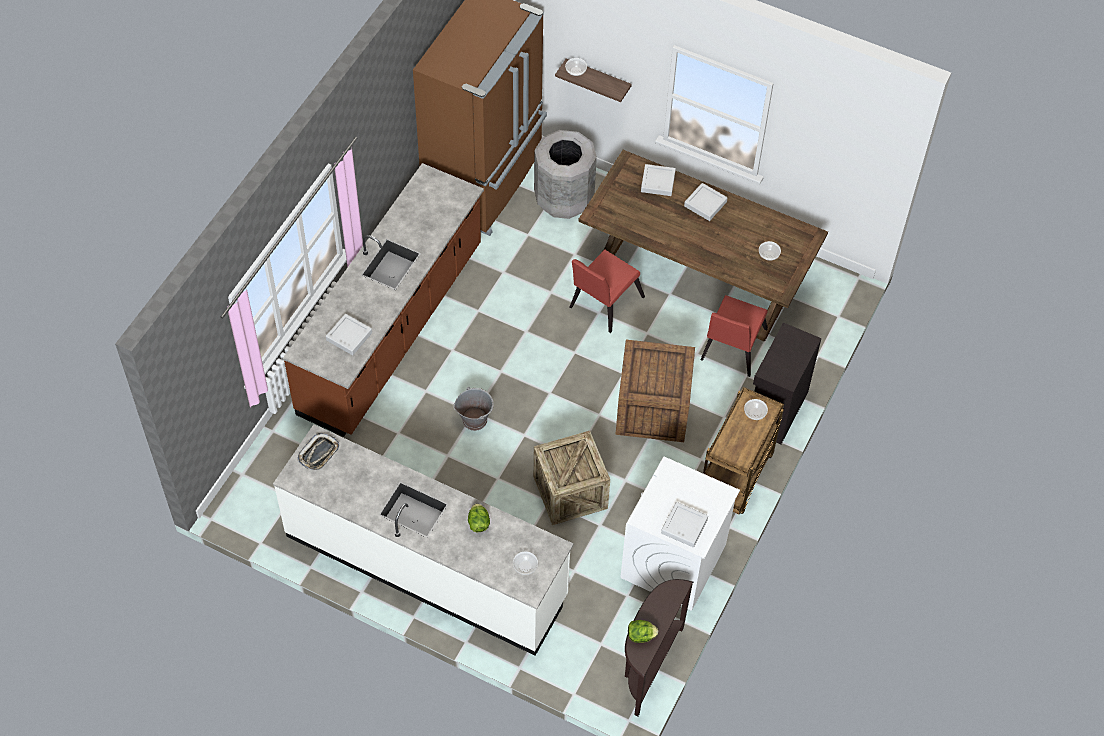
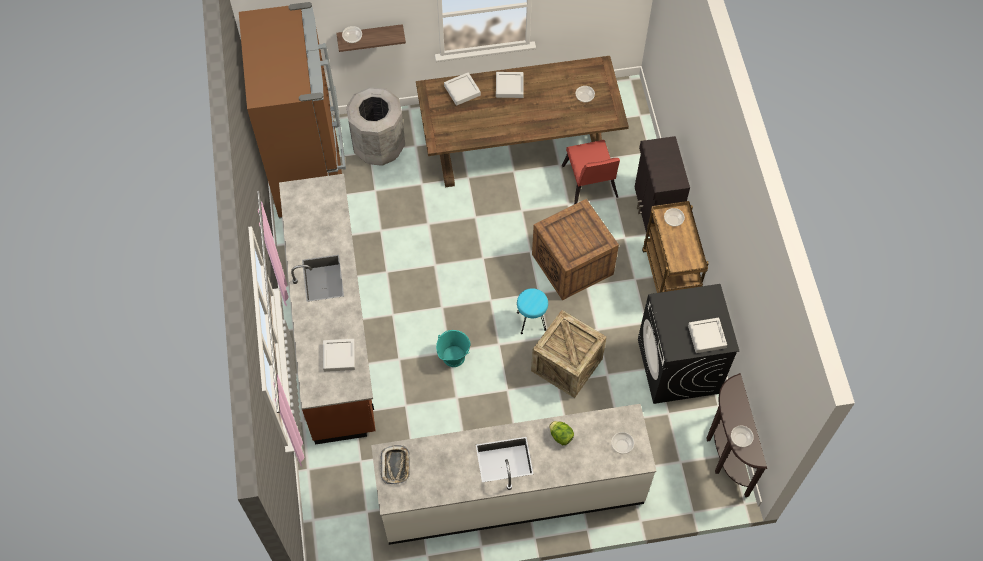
camera: 35 degrees left, 5 degrees up
grey bucket [454,387,494,431] -> turquoise bucket [436,330,470,367]
red chair [570,250,645,333] -> none
white washing machine [621,456,740,611] -> black washing machine [638,284,739,404]
lettuce [628,620,659,643] -> bowl [731,426,754,447]
none -> turquoise stool [517,288,548,334]

